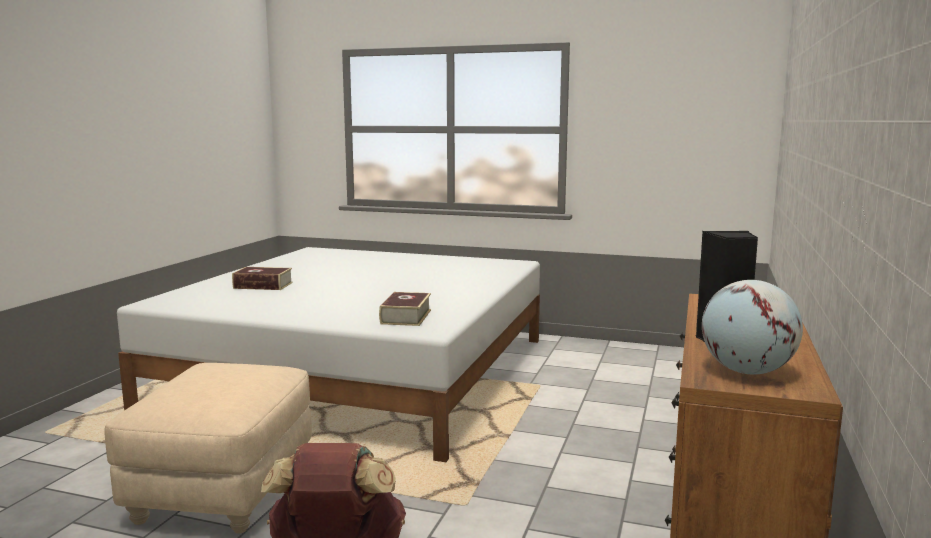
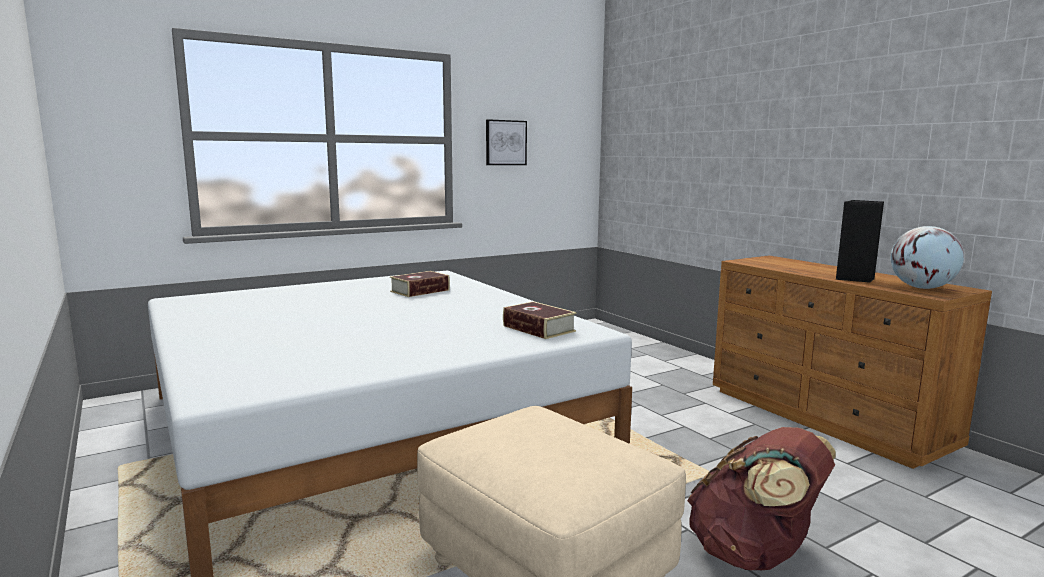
camera: 50 degrees left, 0 degrees up
book [232,267,293,290] -> book moved to [390,271,450,297]
none -> picture [486,119,527,165]

